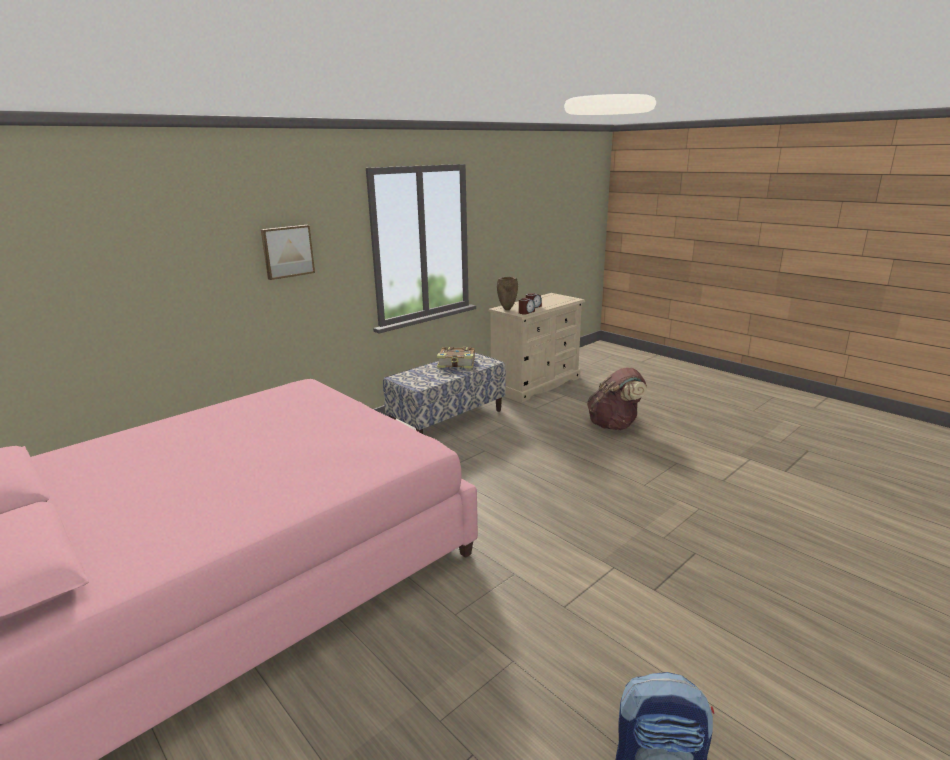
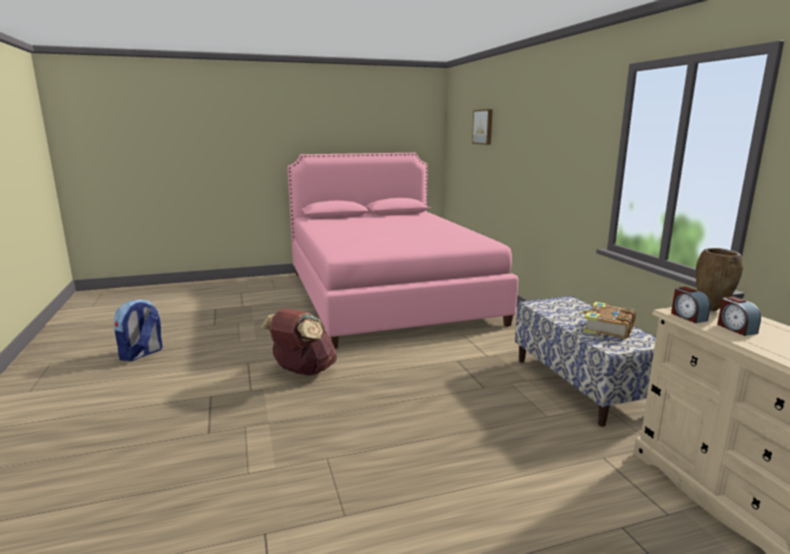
camera: 115 degrees right, 5 degrees down
picture [261,225,315,280] -> picture moved to [472,109,493,145]
brown backpack [587,367,647,430] -> brown backpack moved to [261,308,337,375]

